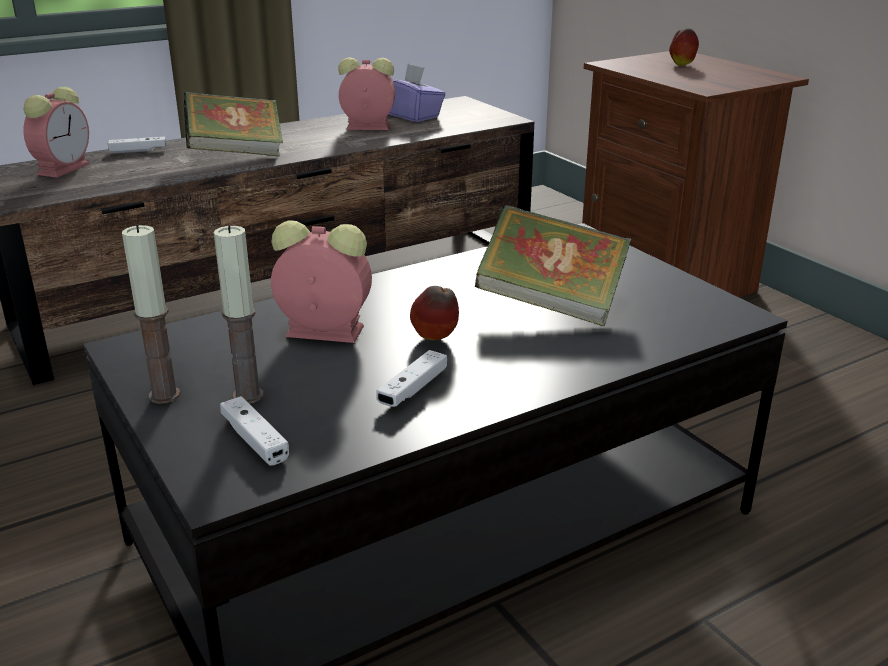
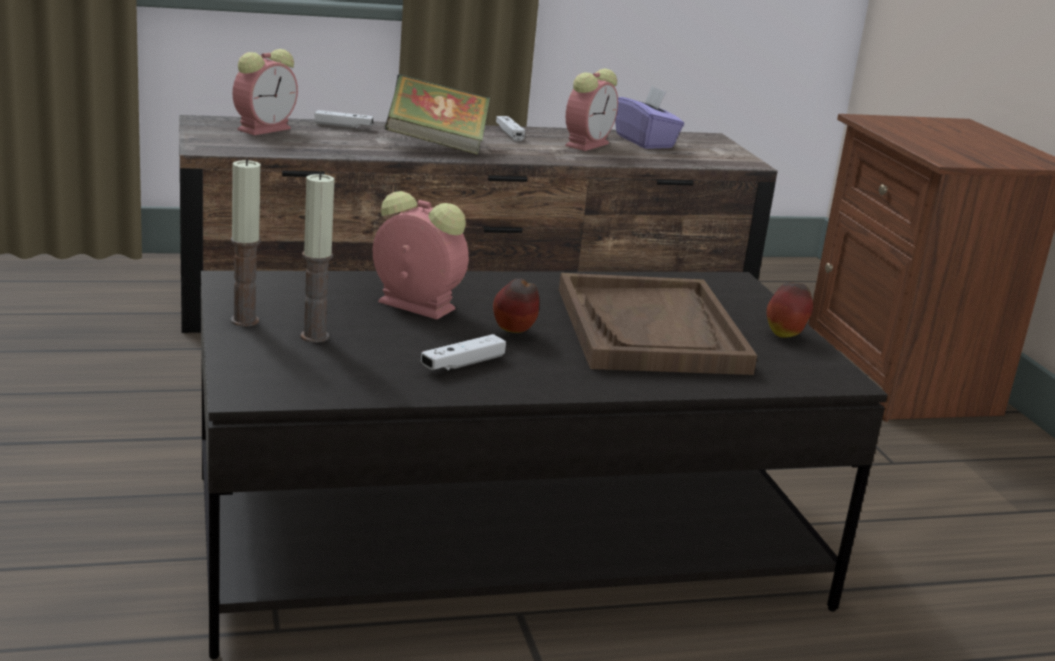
camera: 15 degrees right, 5 degrees down
white game controller [220,396,289,465] -> white game controller moved to [496,116,525,141]
alarm clock [338,57,395,130] -> alarm clock turned 105 degrees clockwise [565,68,618,151]
book [475,205,631,326] -> brown tray [559,273,757,375]
apple [669,28,699,66] -> apple moved to [767,282,813,338]

